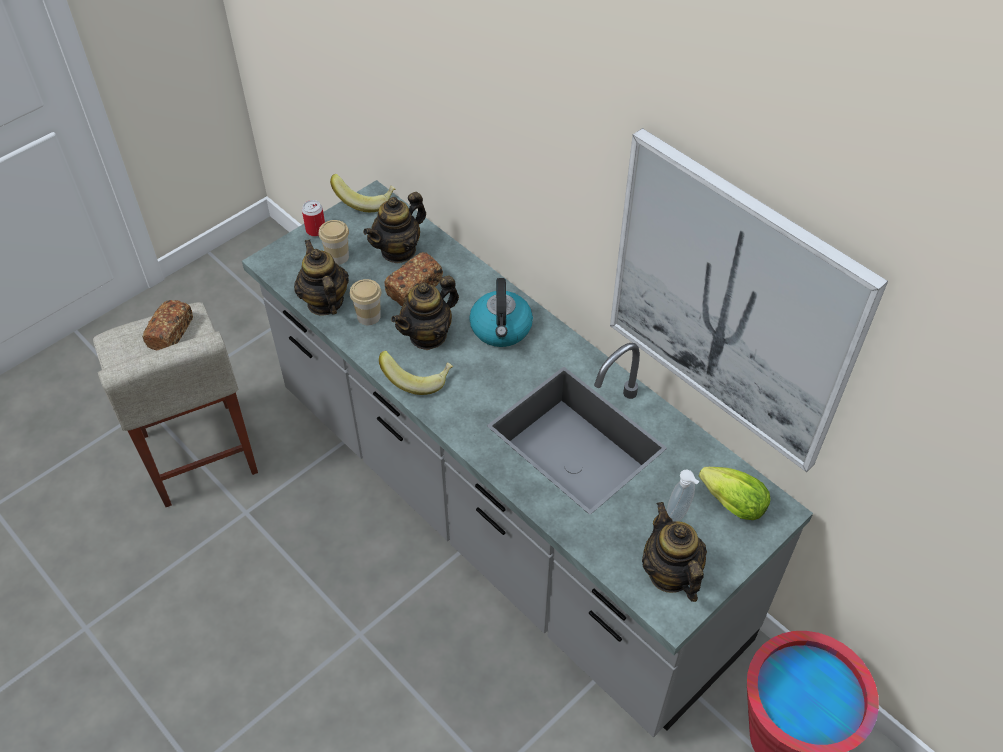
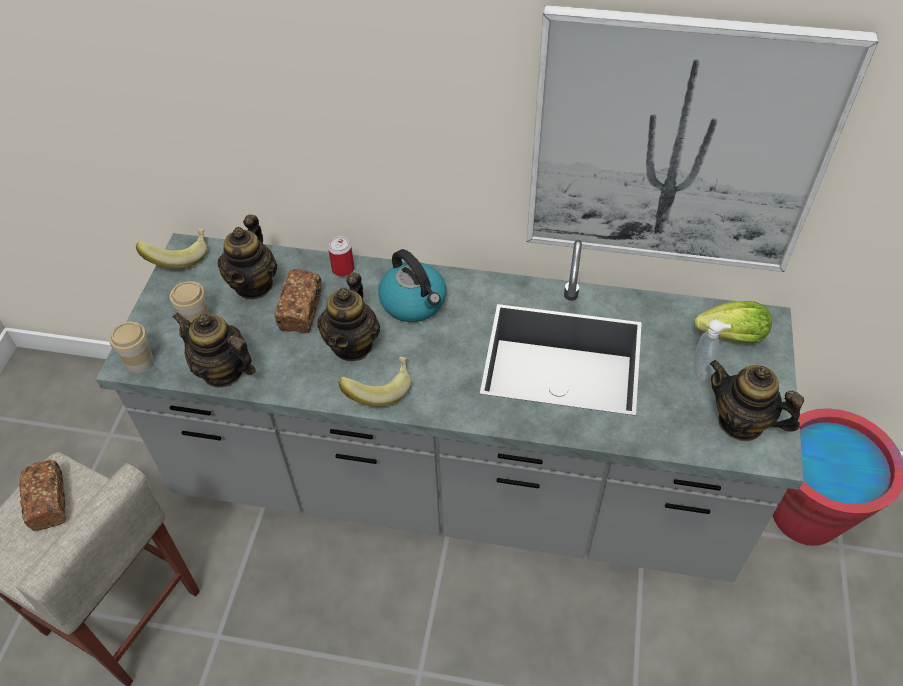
camera: 35 degrees left, 0 degrees up
can [302,200,325,237] -> can moved to [328,236,354,277]
cup [350,279,382,325] -> cup moved to [109,322,154,373]

